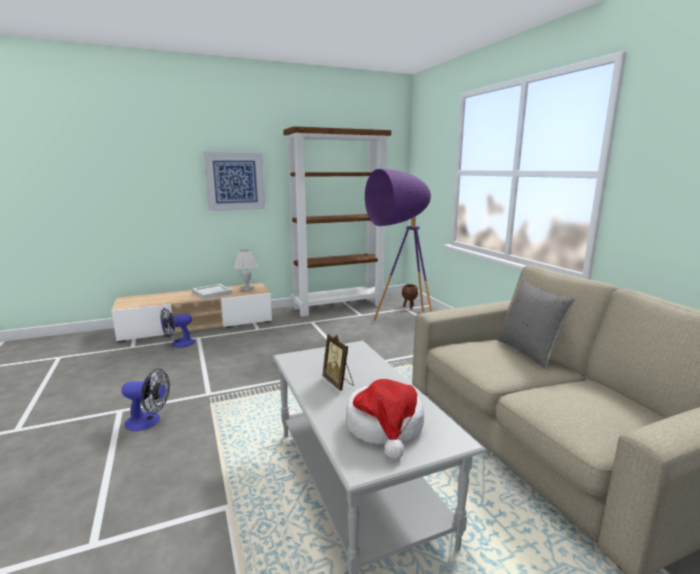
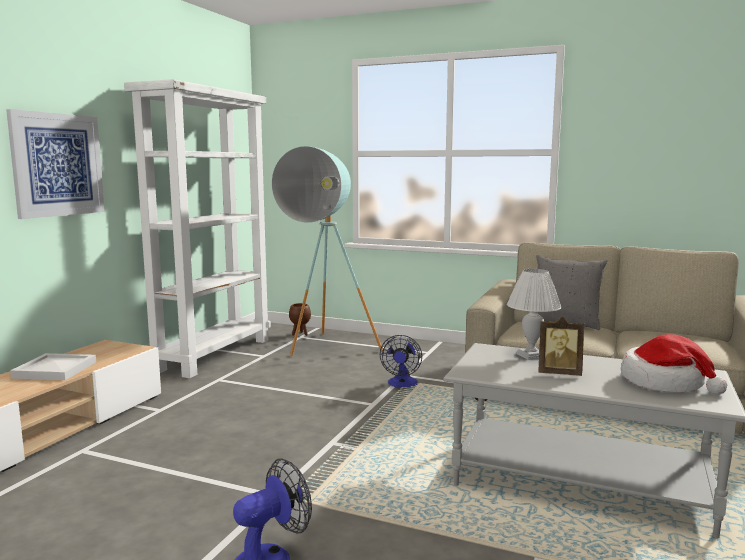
camera: 45 degrees left, 5 degrees down
fan [160,308,195,348] -> fan moved to [380,335,422,388]
white table lamp [234,250,258,291] -> white table lamp moved to [507,269,562,360]
brown bookcase [283,126,391,317] -> white bookcase [124,79,271,378]
purple floor lamp [365,169,432,320] -> turquoise floor lamp [272,146,383,357]

